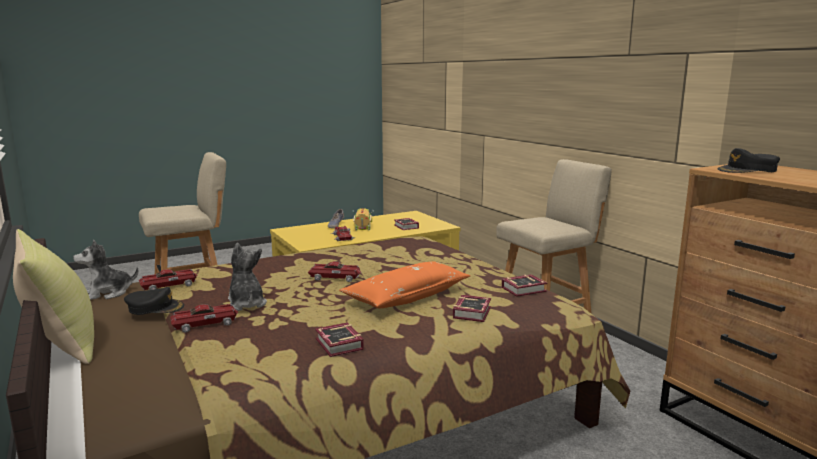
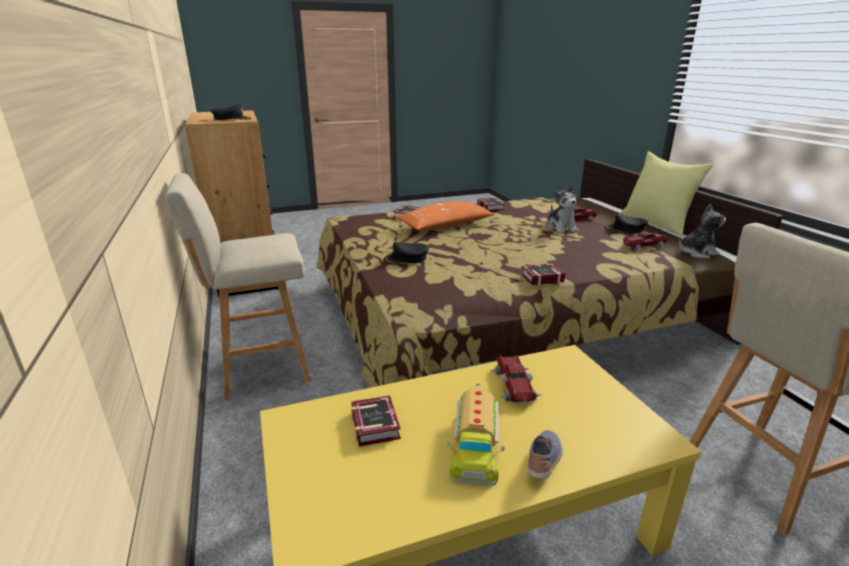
camera: 170 degrees left, 10 degrees up
toy car [308,262,361,282] -> none
book [502,274,548,297] -> book moved to [521,263,566,285]
none -> black cap [384,242,429,264]

